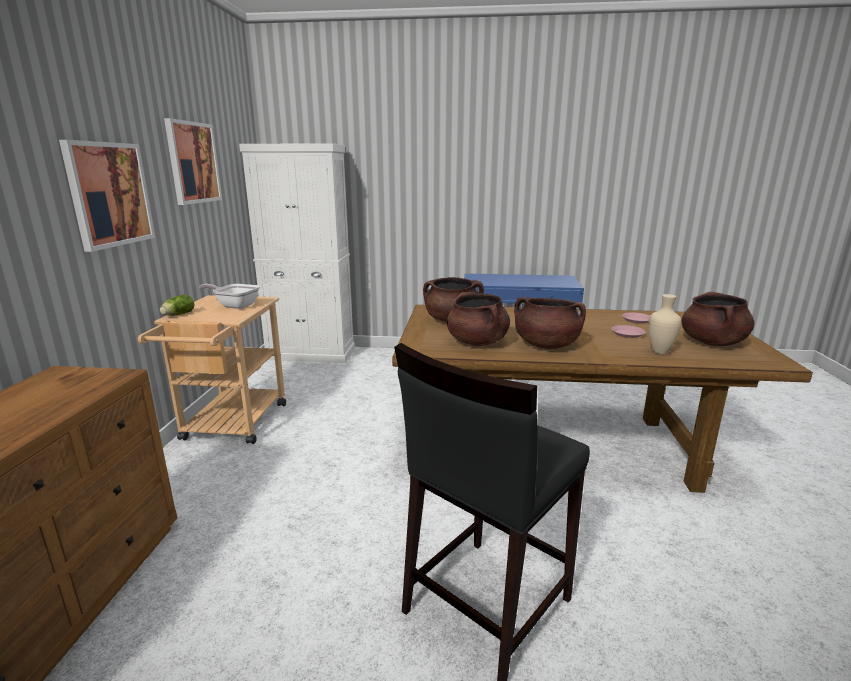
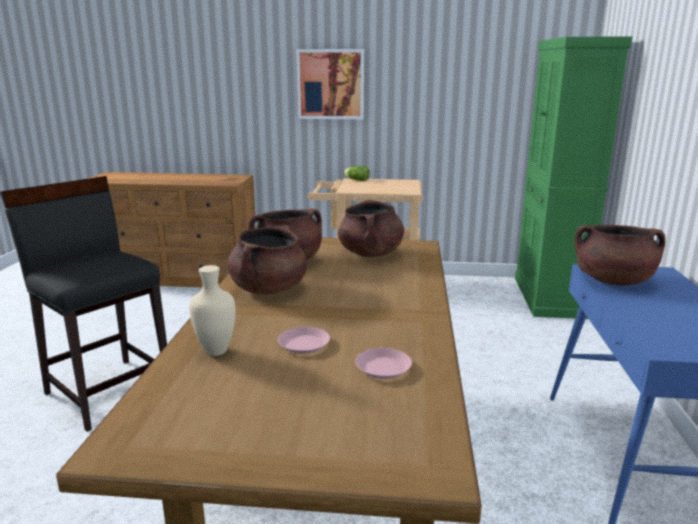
camera: 90 degrees right, 0 degrees up
picture [164,118,222,205] -> none
frying pan [199,284,260,309] -> none
white cabinet [239,143,355,363] -> green cabinet [515,36,632,319]
brown cooking pot [681,292,754,346] -> brown cooking pot moved to [574,225,666,286]

